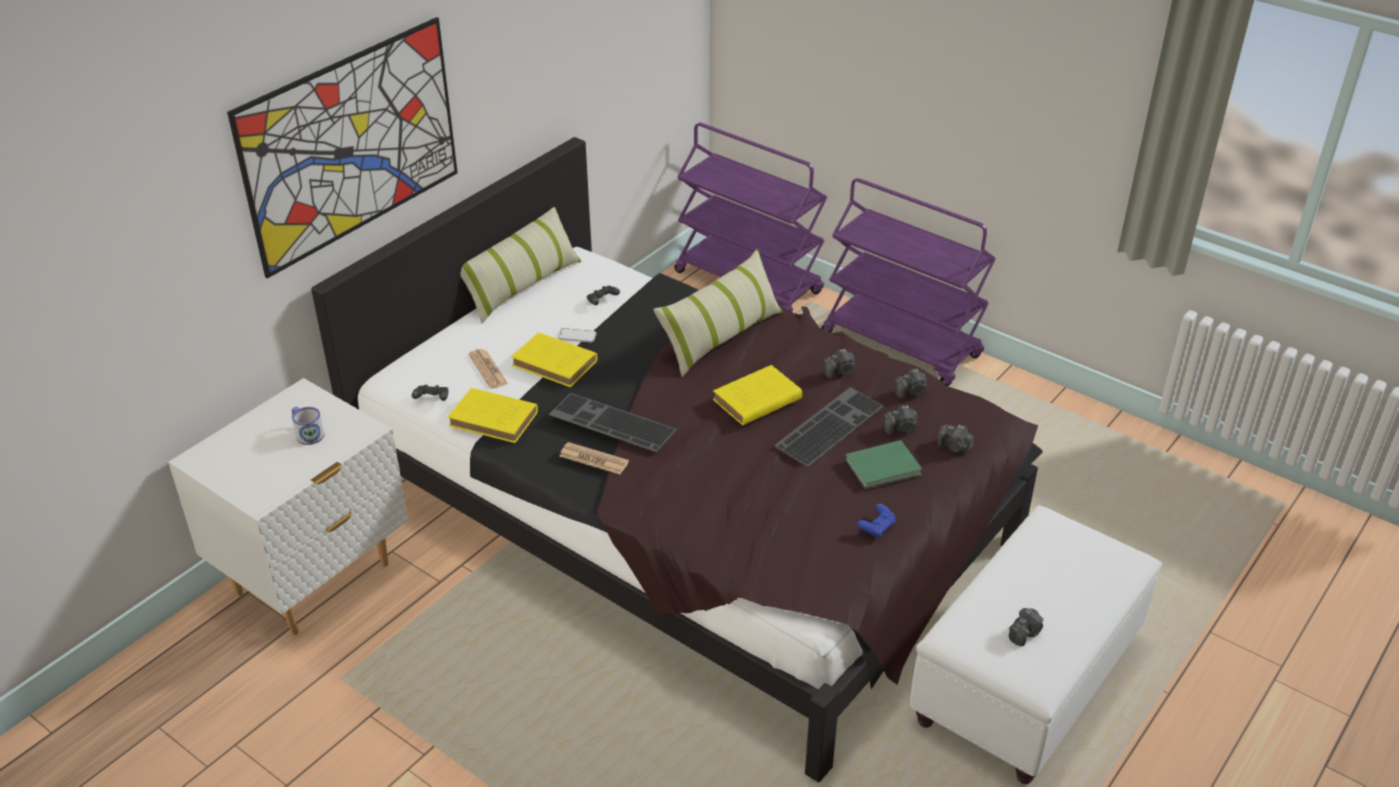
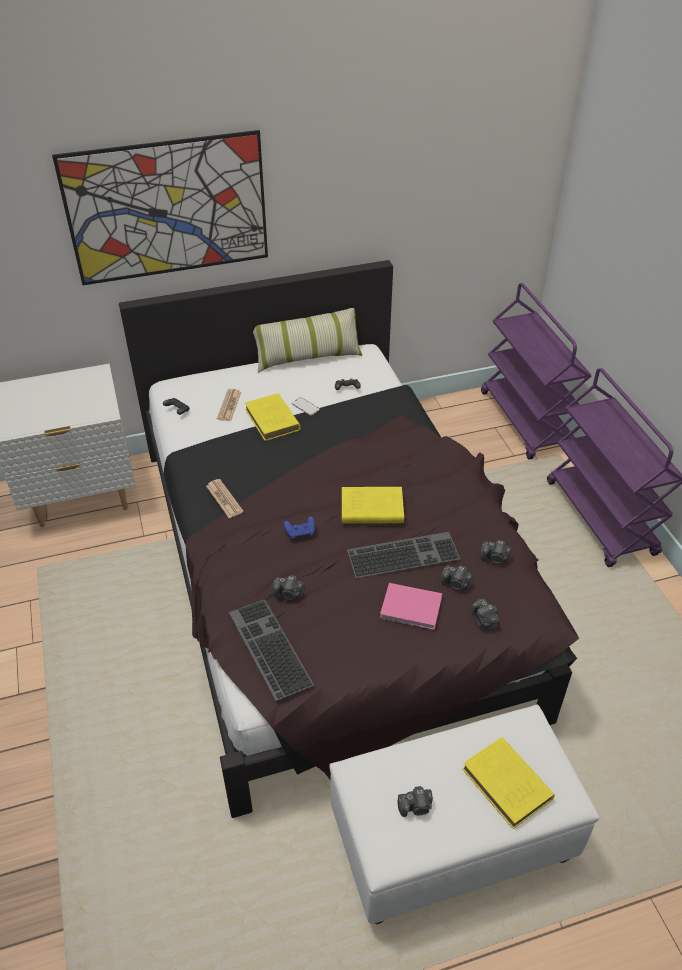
camera: 35 degrees right, 5 degrees up
mug [292,406,325,445] -> none
yellow book [448,388,538,443] -> yellow book moved to [462,737,555,829]
keyboard [548,393,677,452] -> keyboard moved to [229,599,314,701]
pillow [653,249,783,377] -> none
camera [823,349,855,379] -> camera moved to [273,575,305,600]
green book [845,440,922,490] -> pink book [380,583,442,630]
blue game controller [857,503,895,538] -> blue game controller moved to [283,516,315,539]

